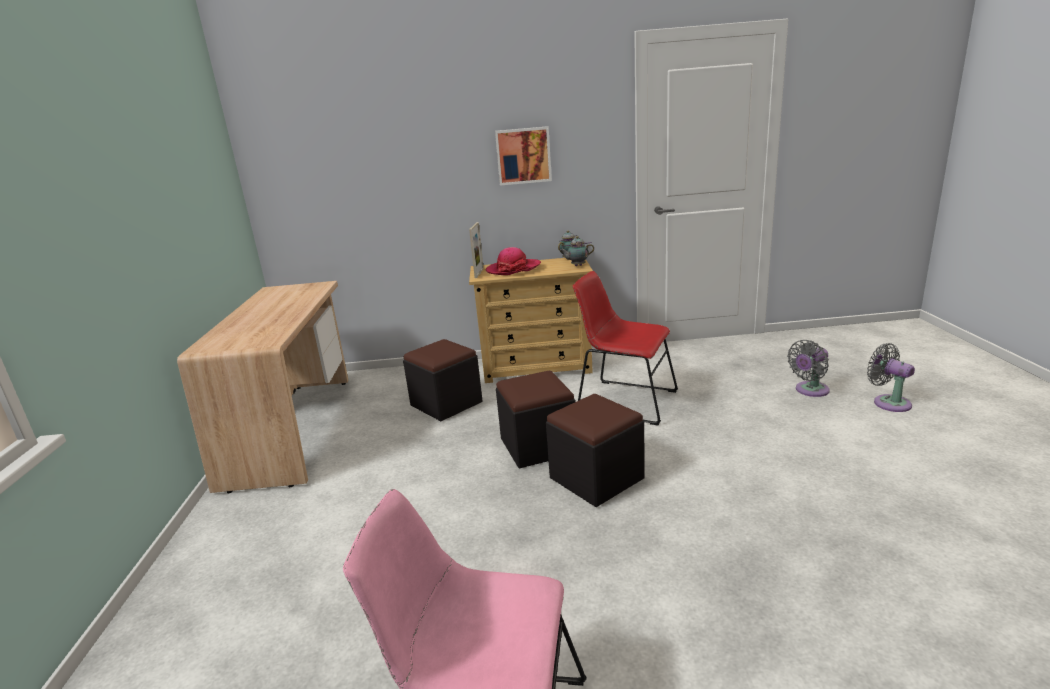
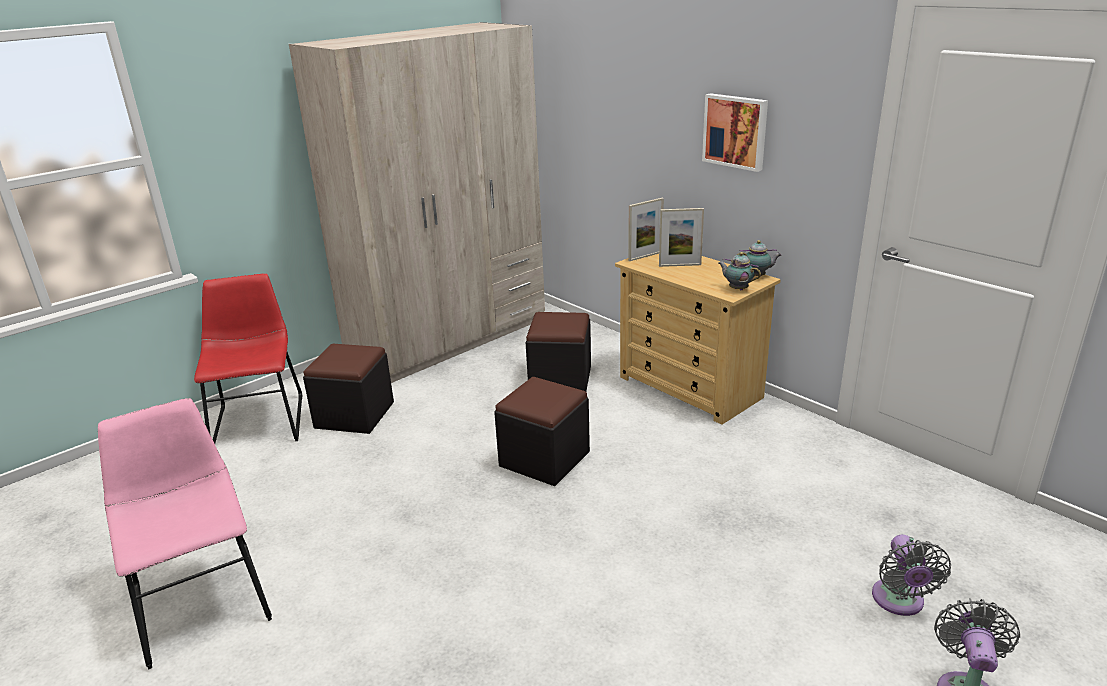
camera: 50 degrees right, 5 degrees up
beige desk [177,281,349,493] -> beige wardrobe [289,22,545,383]
hat [486,247,541,275] -> picture frame [659,208,704,267]
black ottoman [546,394,645,507] -> black ottoman moved to [303,344,394,434]
red chair [573,271,678,426] -> red chair moved to [194,273,302,444]
grey fan [787,340,830,397] -> grey fan turned 105 degrees counterclockwise [872,535,951,616]

